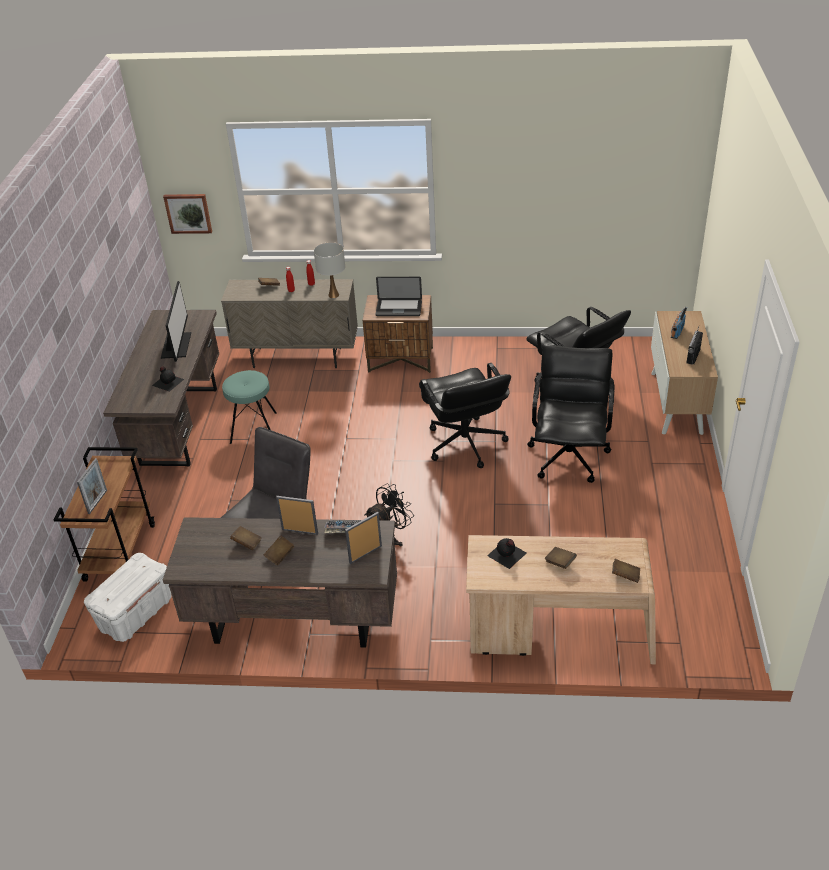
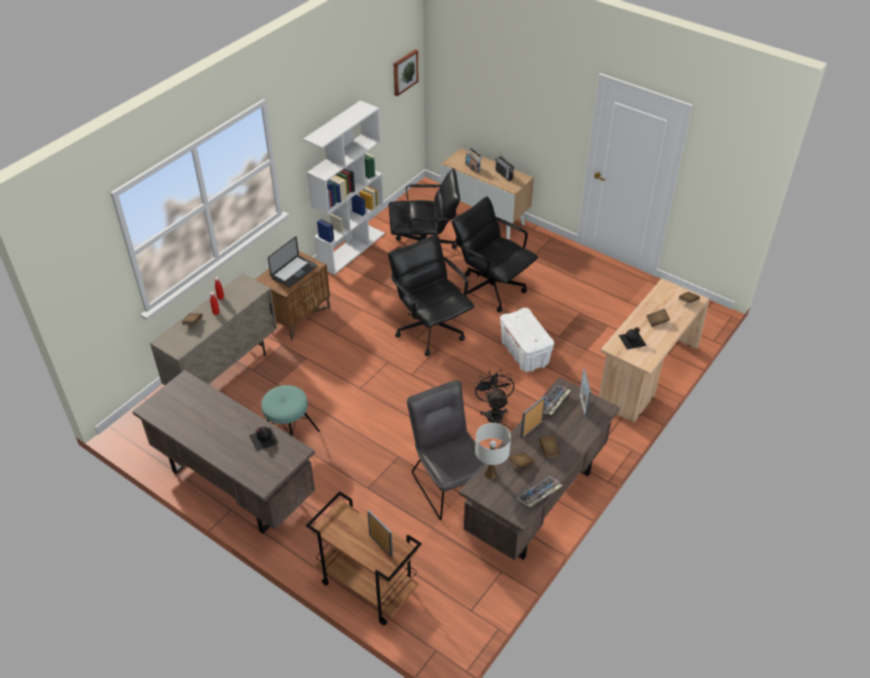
camera: 60 degrees left, 5 degrees up
white storage box [84,553,172,642] -> white storage box moved to [500,308,554,372]
monitor [161,281,191,362] -> none
picture [163,194,212,234] -> picture moved to [394,49,419,96]
white table lamp [314,242,345,298] -> white table lamp moved to [475,423,511,479]
black office chair [419,363,511,468] -> black office chair turned 135 degrees counterclockwise [388,234,474,356]
none -> white bookcase [303,100,385,275]
none -> keyboard [517,476,563,507]

